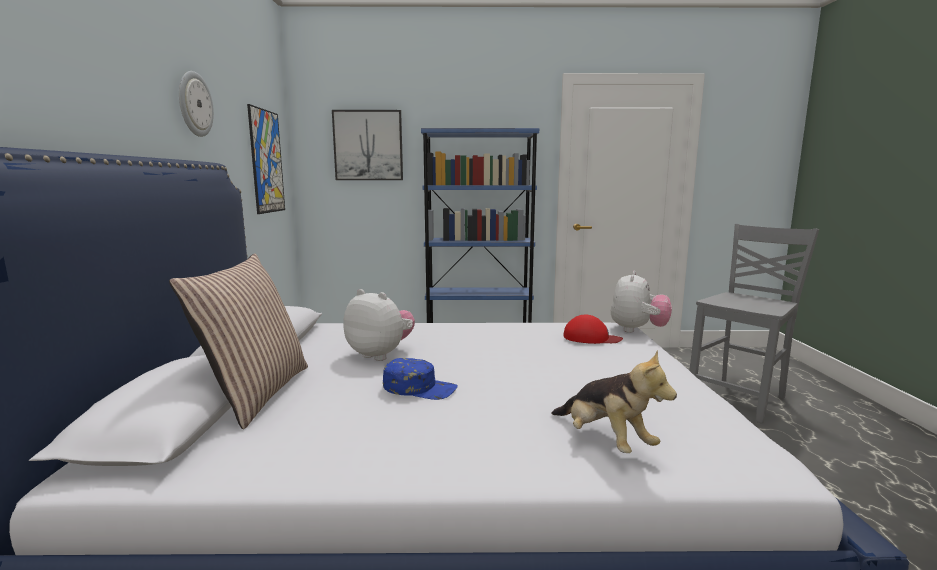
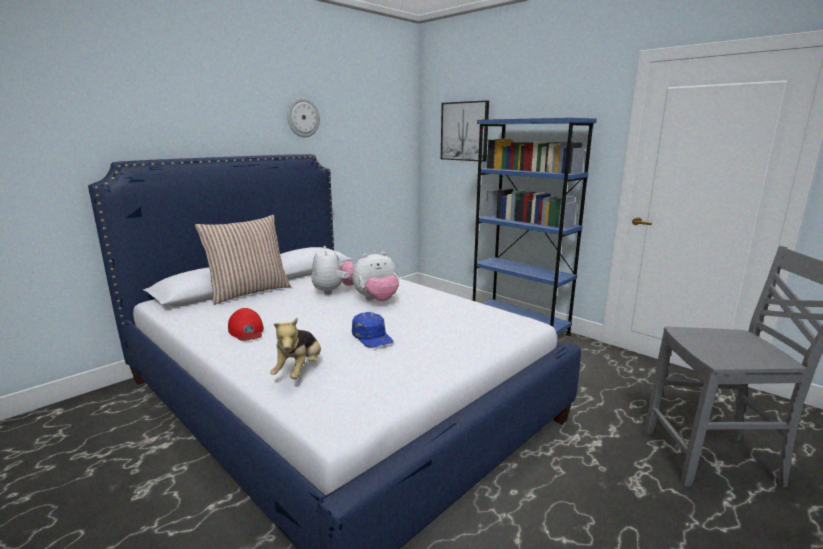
camera: 45 degrees right, 5 degrees up
picture [247,104,285,214] -> none
blue cap [383,358,458,400] -> blue cap moved to [352,312,394,348]
red cap [563,315,623,344] -> red cap moved to [228,308,264,341]
plush toy [611,271,672,333] -> plush toy moved to [352,252,399,301]

